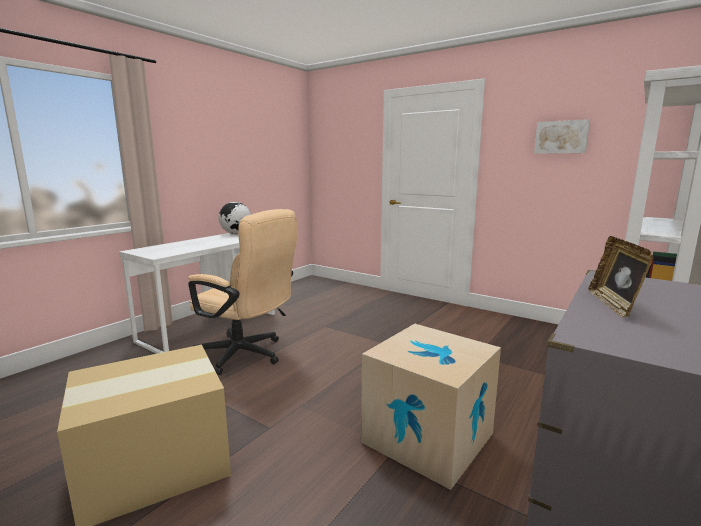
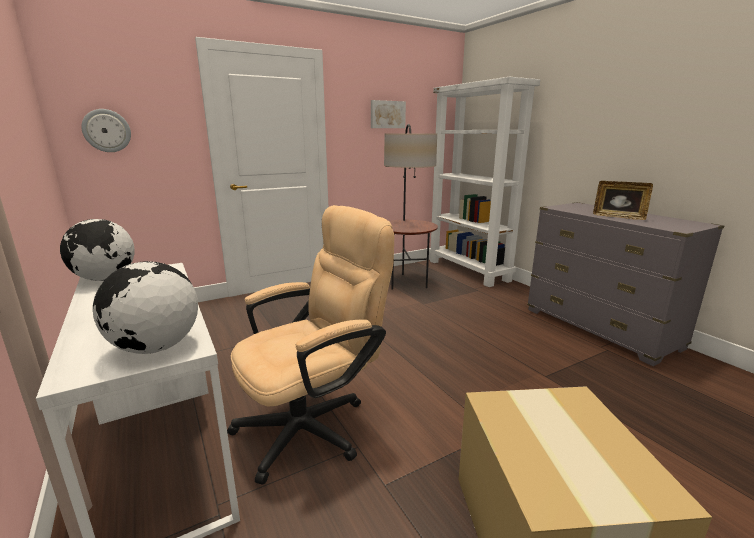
camera: 65 degrees left, 5 degrees up
cardboard box [361,324,501,490] -> none
none -> wall clock [81,109,131,152]
none -> globe [93,261,198,354]
none -> floor lamp [384,124,438,290]

